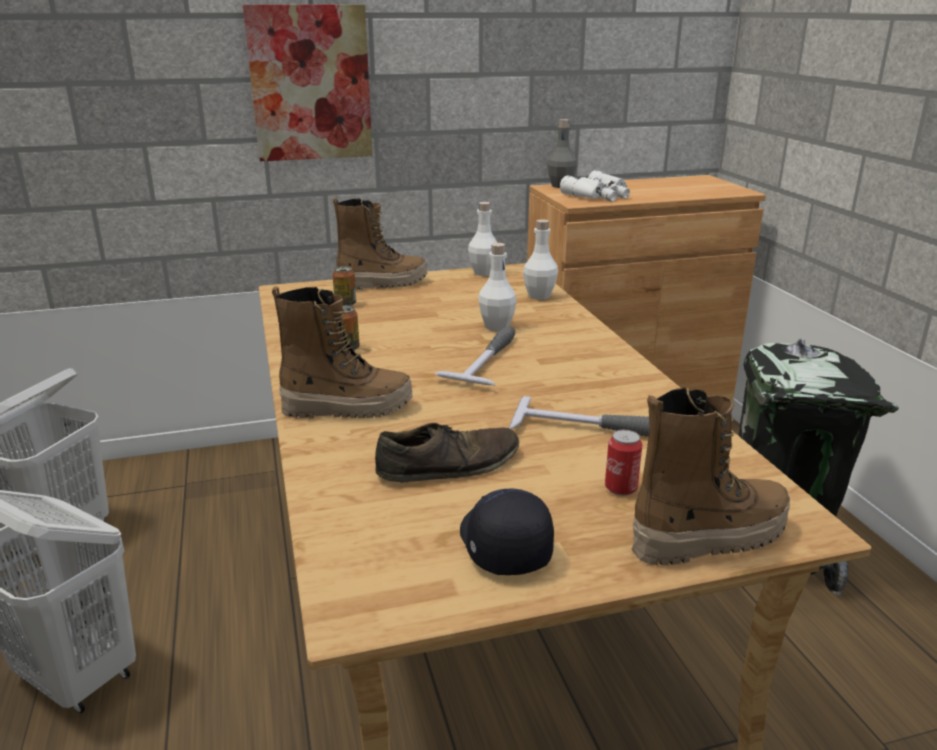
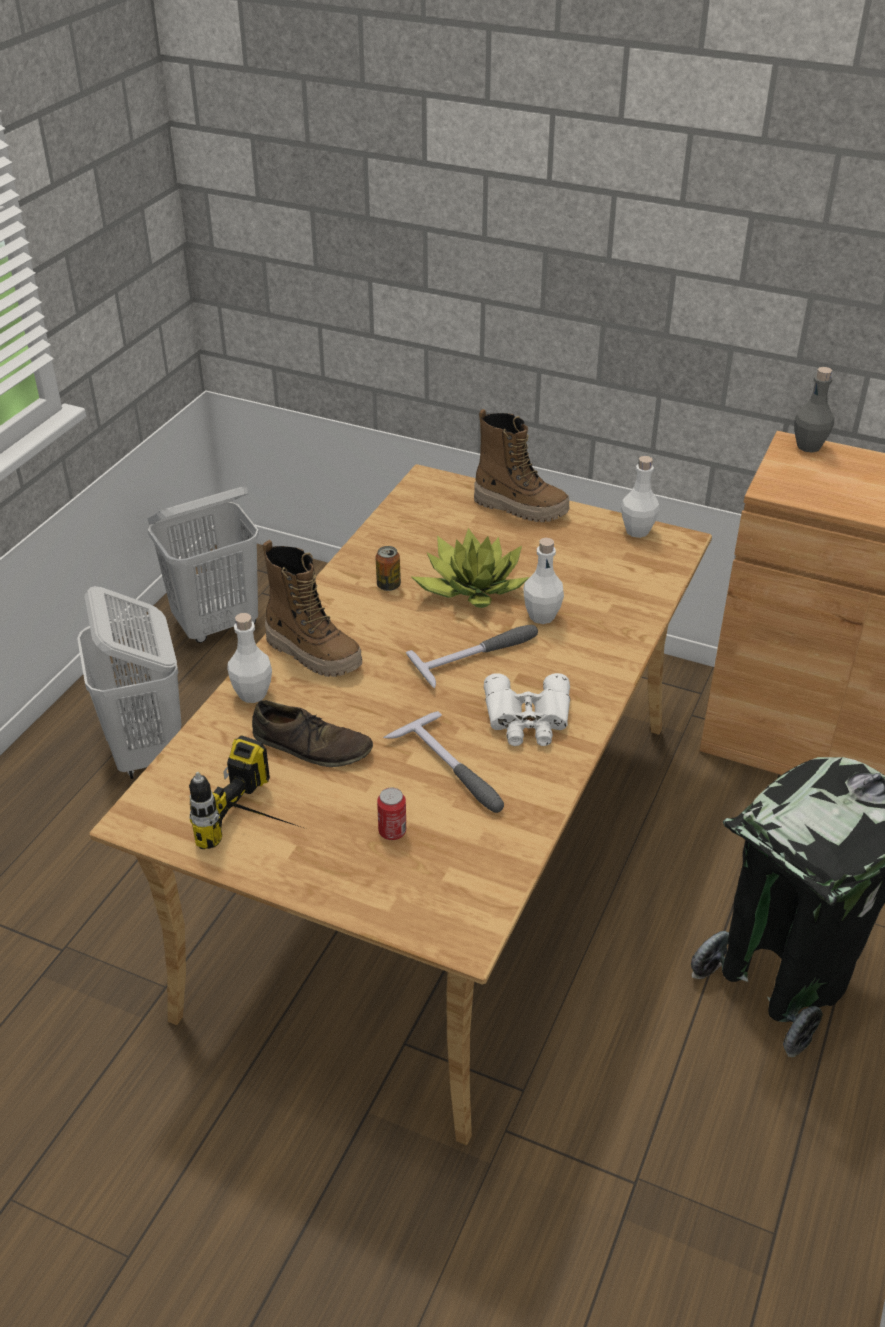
camera: 40 degrees right, 15 degrees up
picture [243,5,373,161] -> none
can [333,266,356,306] -> none
black cap [460,489,554,575] -> power drill [189,735,303,850]
white bottle [523,219,558,300] -> white bottle moved to [227,613,272,703]
white binoculars [560,170,630,201] -> white binoculars moved to [484,673,570,746]
boot [631,387,790,565] -> none
none -> potted plant [412,528,529,608]

